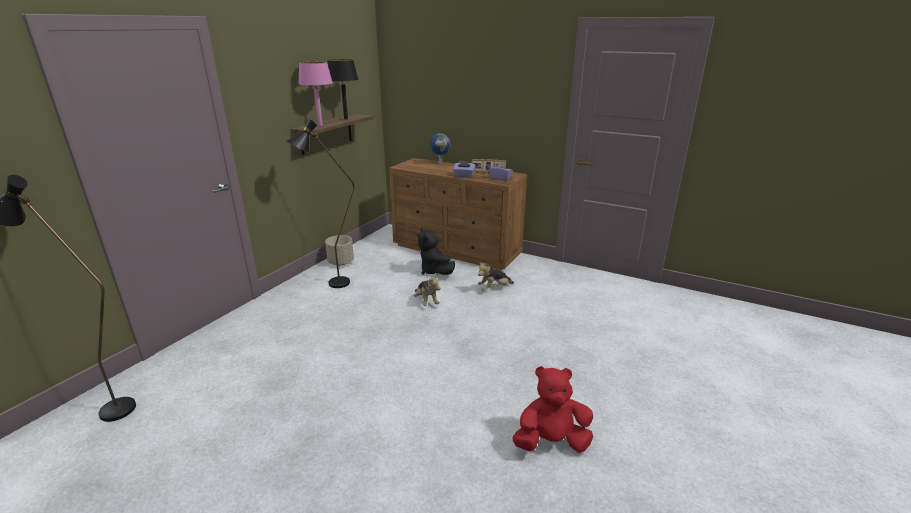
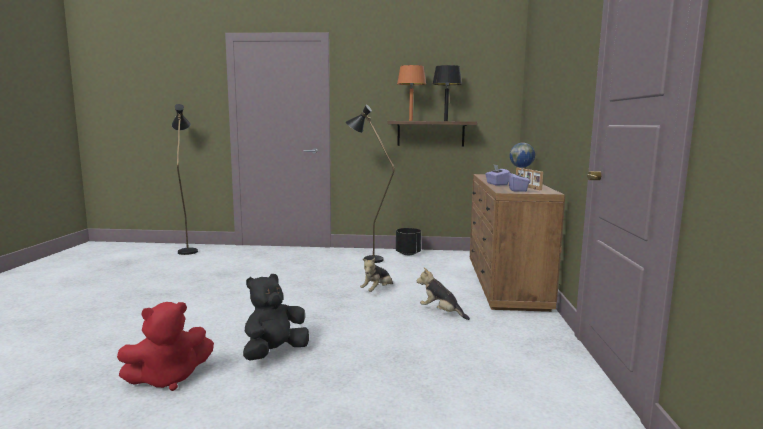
camera: 65 degrees right, 15 degrees down
pink table lamp [298,62,333,126] -> orange table lamp [397,65,426,121]
beige planter [325,235,354,265] -> black planter [396,228,421,255]
black plush toy [418,228,455,275] -> black plush toy moved to [243,274,309,361]
red plush toy [512,366,593,453] -> red plush toy turned 90 degrees clockwise [117,302,214,391]

